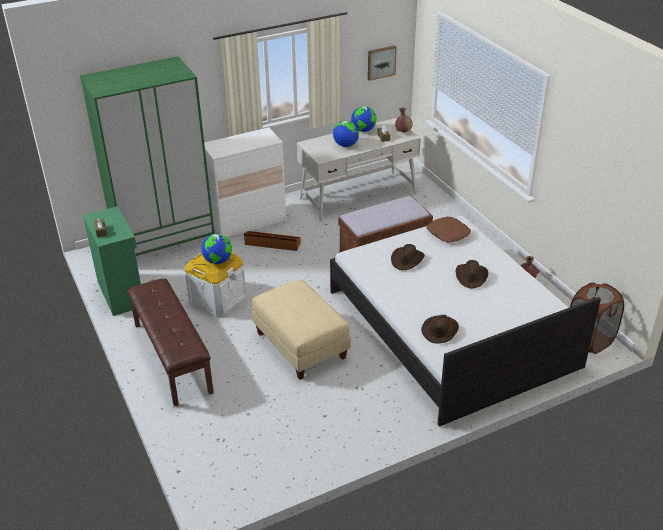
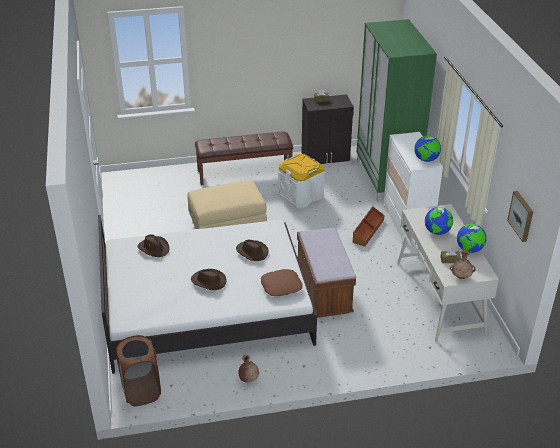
camera: 105 degrees right, 0 degrees up
green cabinet [83,206,141,316] -> black cabinet [302,94,354,164]
globe [201,234,232,264] -> globe moved to [414,135,441,162]

